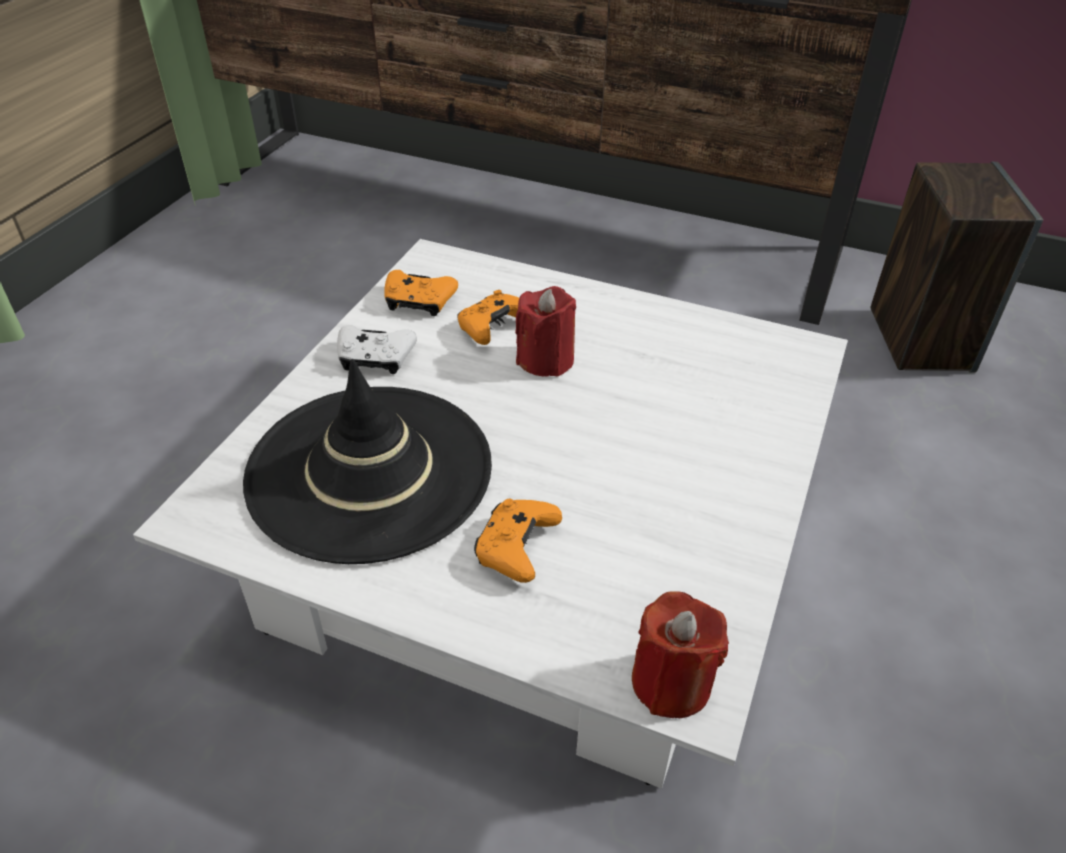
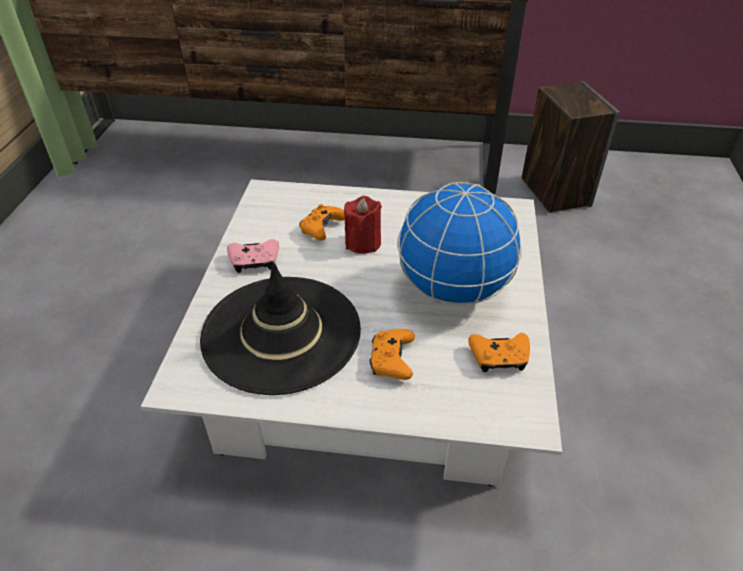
camera: 15 degrees left, 0 degrees up
white game controller [337,325,417,374] -> pink game controller [227,239,279,273]
orange game controller [384,270,458,316] -> orange game controller moved to [468,333,530,372]
red candle [632,591,729,718] -> none
none -> globe [397,182,522,306]

